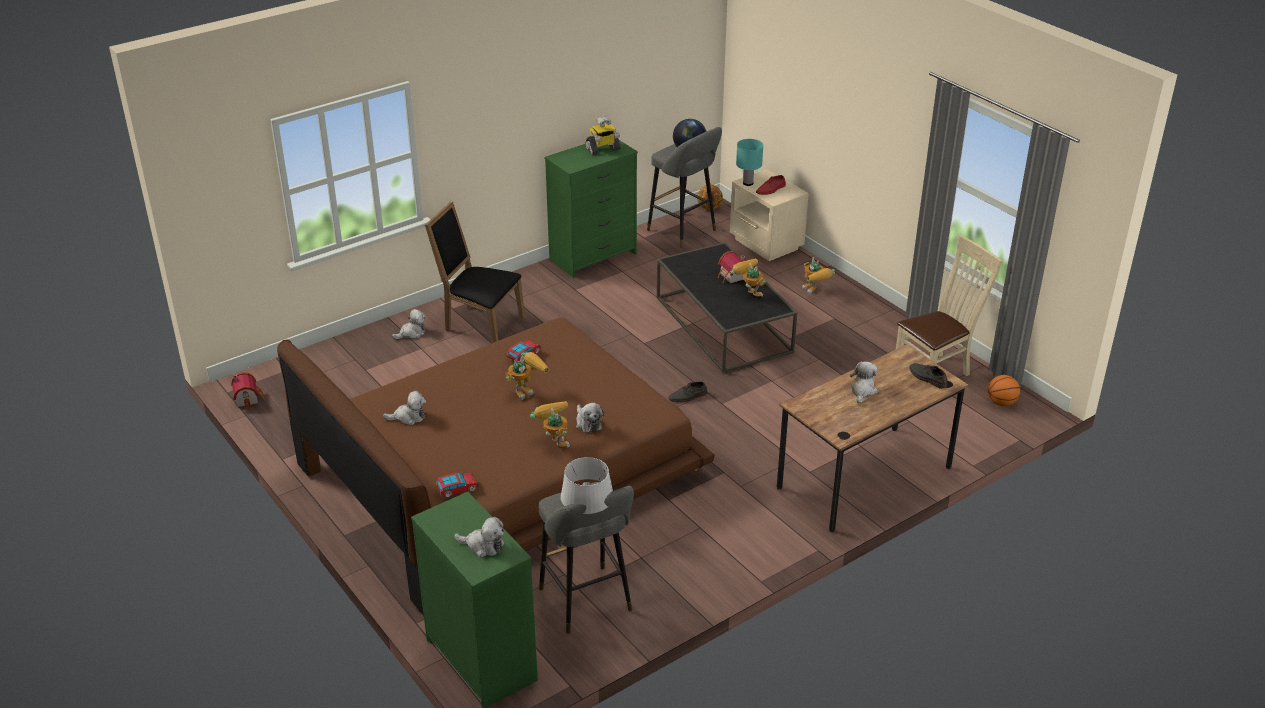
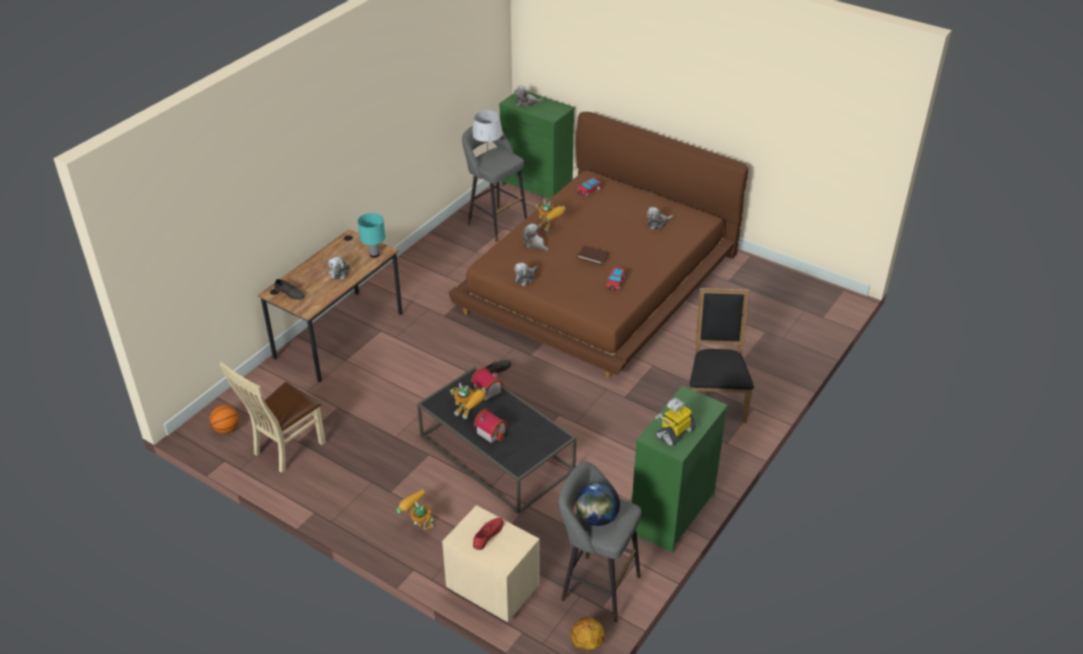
camera: 160 degrees right, 5 degrees up
toy house [231,372,264,409] -> toy house moved to [471,367,504,400]
plush toy [392,309,426,339] -> plush toy moved to [514,263,538,286]
black chair [425,201,525,343] -> black chair turned 90 degrees counterclockwise [690,288,754,423]
toy robot [505,352,550,400] -> brown book [577,245,609,265]
turquoise table lamp [736,139,763,186] -> turquoise table lamp moved to [358,213,385,258]

